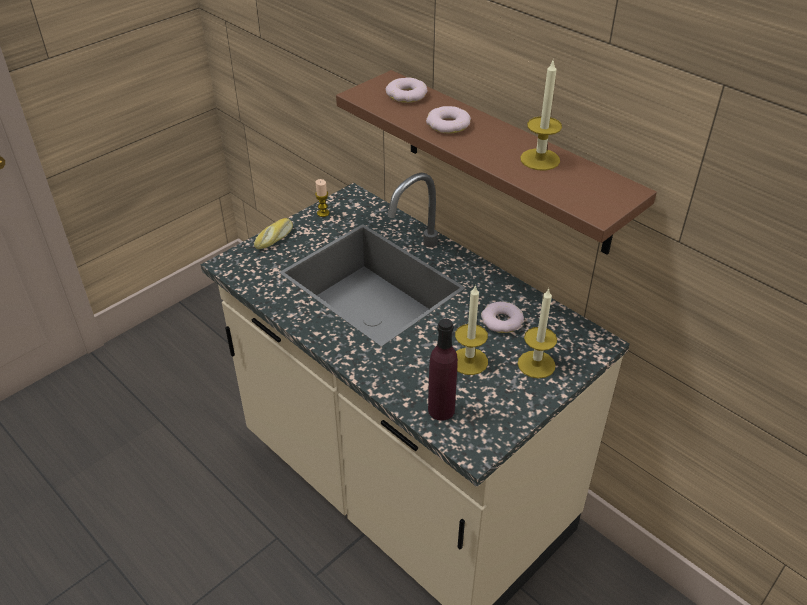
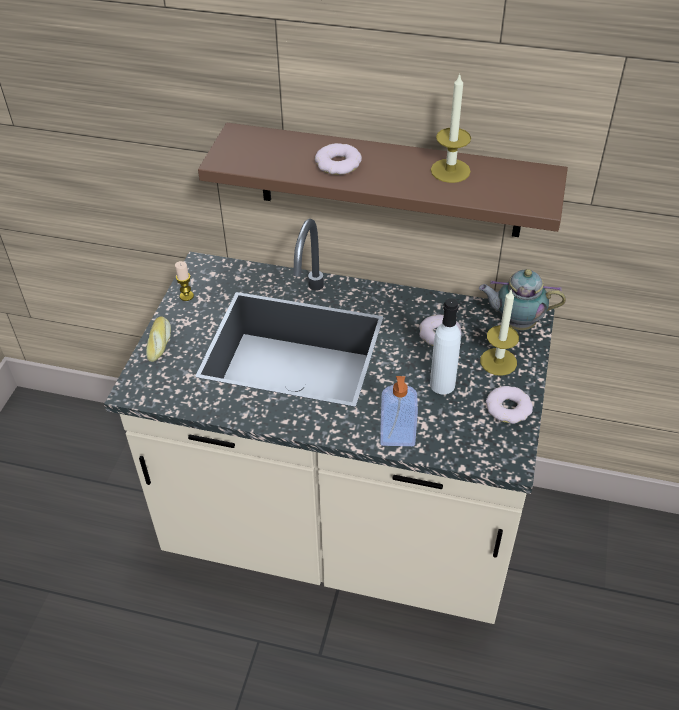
camera: 30 degrees left, 5 degrees up
donut [386,77,428,103] -> donut moved to [486,386,533,424]
purple bottle [428,319,458,421] -> none
candle [455,285,488,375] -> white bottle [430,298,461,394]
none -> soap dispenser [380,376,418,446]
none -> teapot [479,269,566,330]

